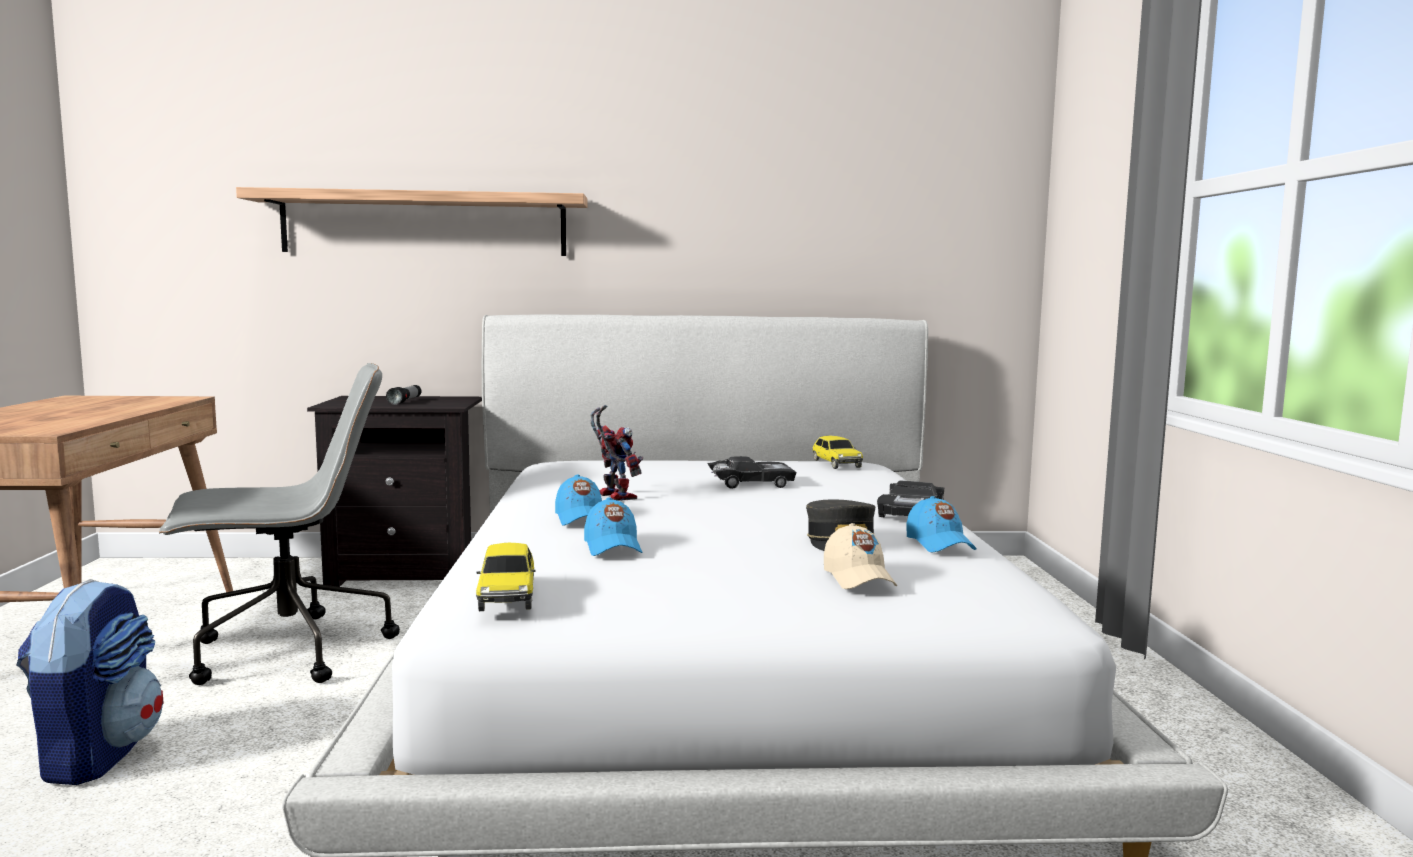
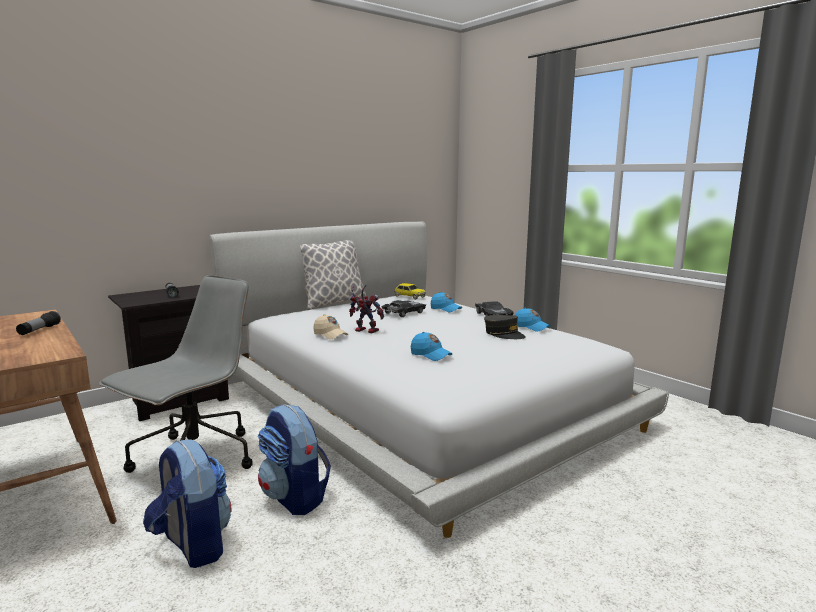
camera: 35 degrees left, 5 degrees up
shelf [236,187,587,256] -> none
toy car [476,543,535,611] -> none
blue cap [555,475,602,526] -> blue cap moved to [431,292,462,312]
beige cap [824,523,897,589] -> beige cap moved to [313,314,348,340]
none -> flashlight [16,311,61,335]
none -> backpack [258,404,331,515]
none -> pillow [300,240,366,310]

